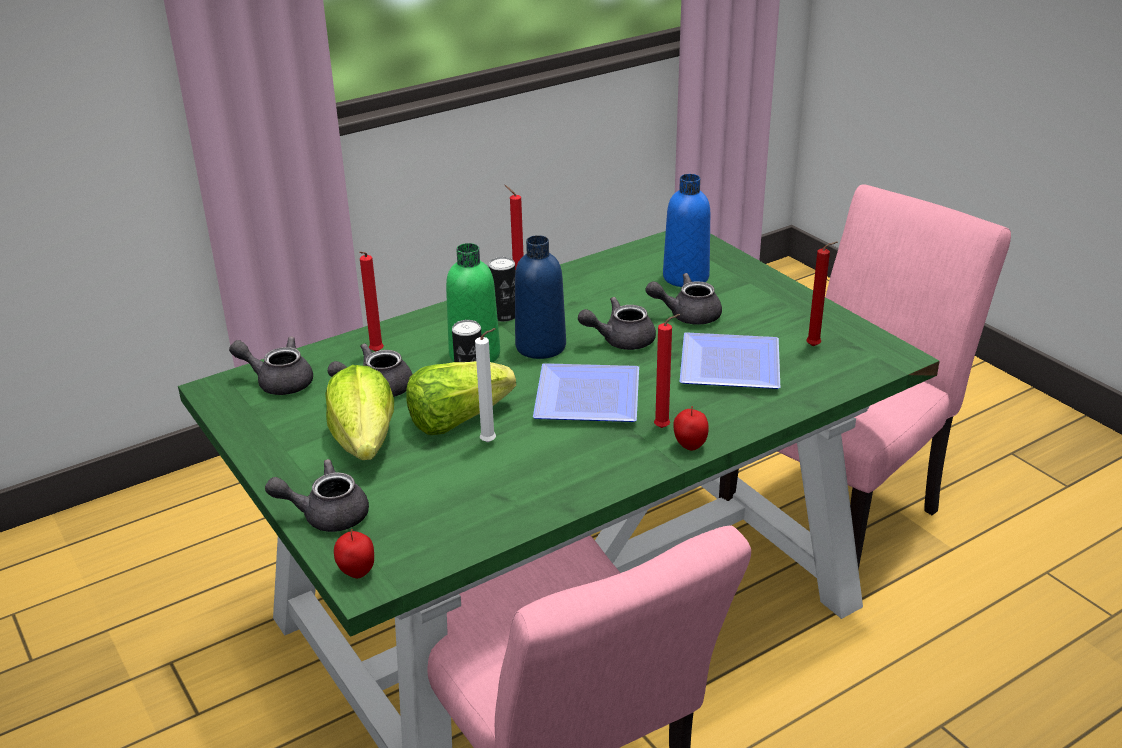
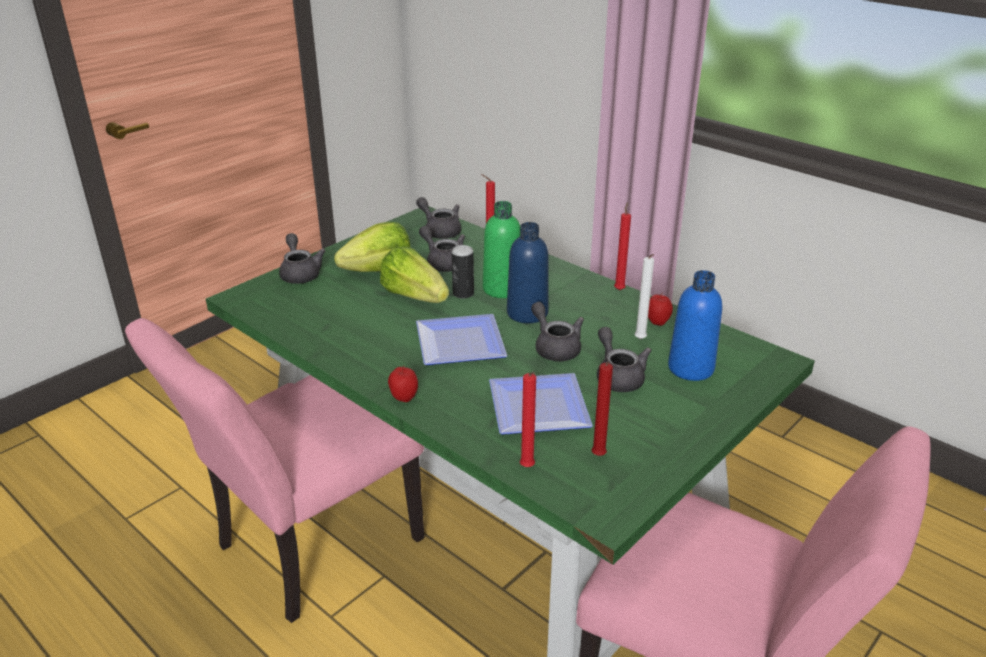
camera: 75 degrees right, 0 degrees up
grey teapot [229,336,313,395] -> grey teapot turned 45 degrees counterclockwise [416,197,462,239]
apple [334,529,374,578] -> apple moved to [648,293,673,326]
white candle [475,328,496,442] -> white candle moved to [635,254,654,339]
can [489,257,515,322] -> none
red candle [654,314,680,428] -> red candle moved to [520,372,536,467]

